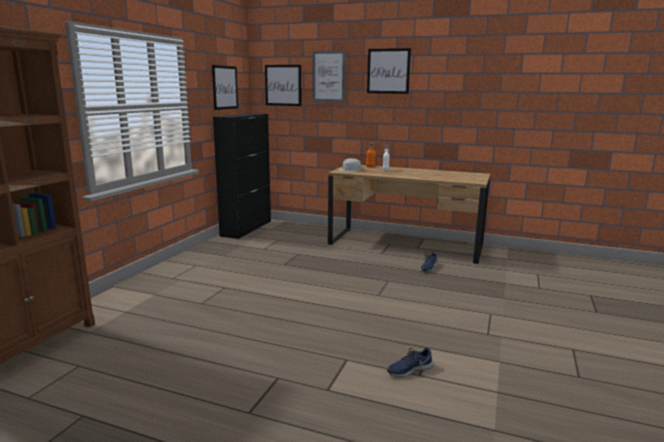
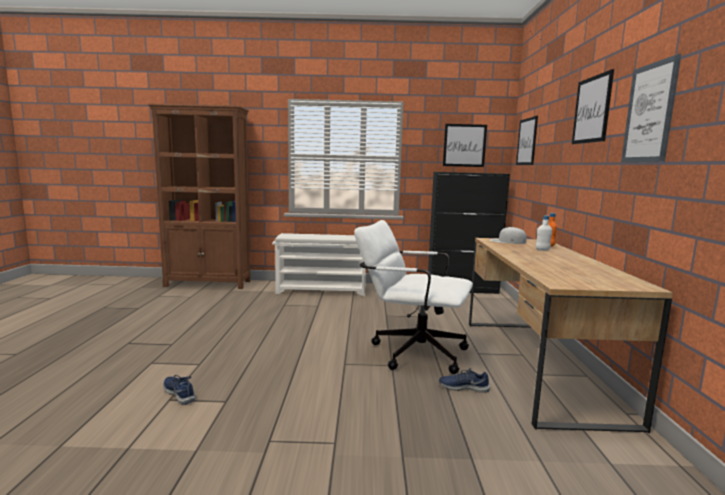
camera: 70 degrees right, 5 degrees down
picture [312,51,346,102] -> picture moved to [621,54,681,162]
none -> white shoe rack [272,233,366,296]
none -> white office chair [354,220,473,374]

